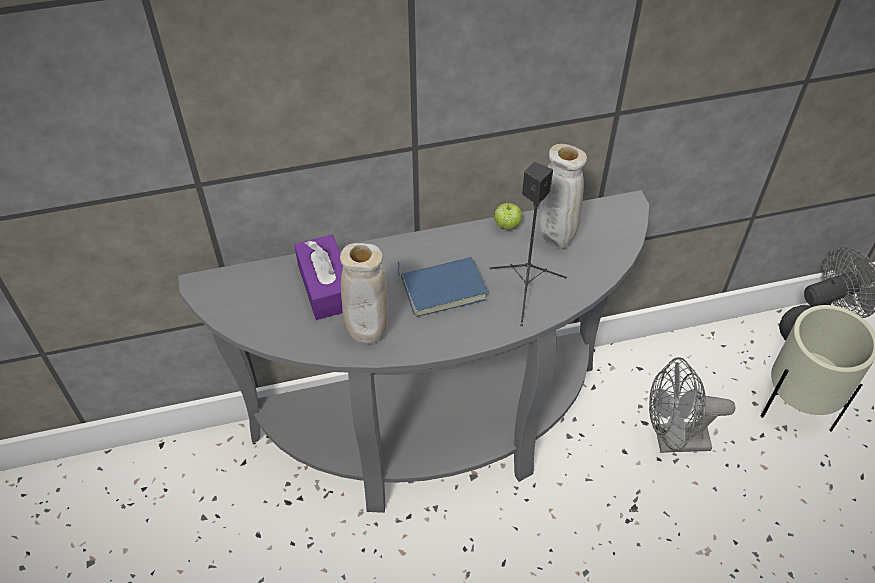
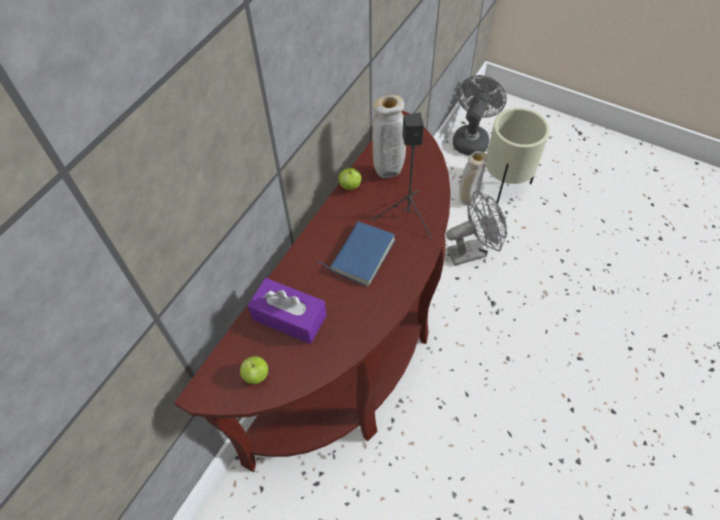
camera: 45 degrees left, 5 degrees up
grey console table [178,190,650,513] -> brown console table [174,111,451,472]
beige vase [340,243,388,344] -> beige vase moved to [459,151,487,205]
grey fan [649,357,735,453] -> grey fan turned 150 degrees counterclockwise [446,190,507,266]
none -> apple [240,356,268,384]

